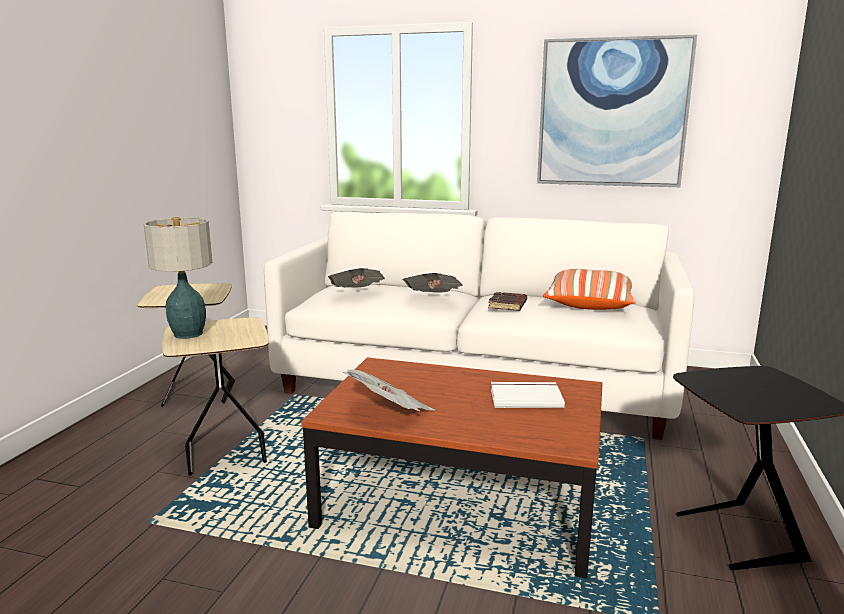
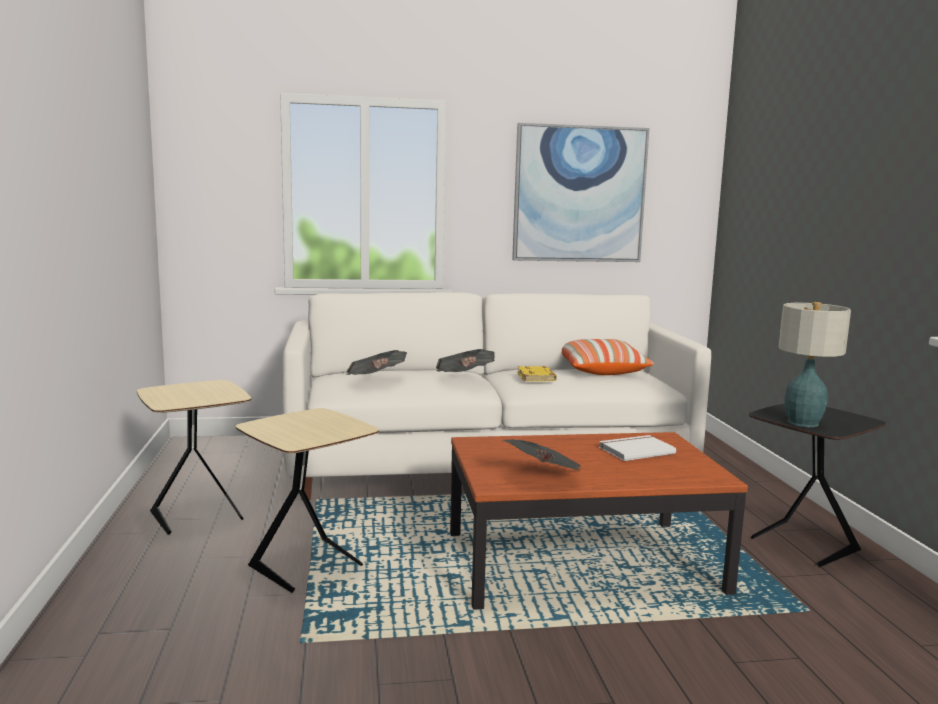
camera: 25 degrees left, 5 degrees down
table lamp [144,217,212,339] -> table lamp moved to [778,302,851,427]
brown book [488,292,527,311] -> yellow book [518,366,557,381]

